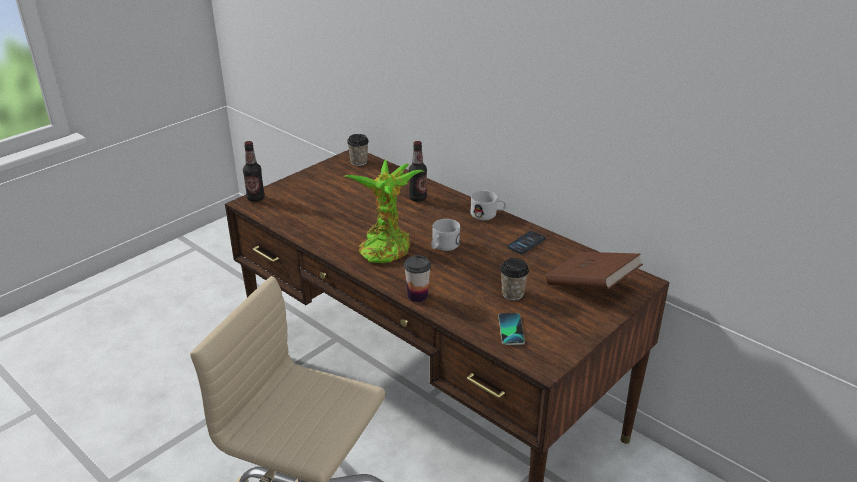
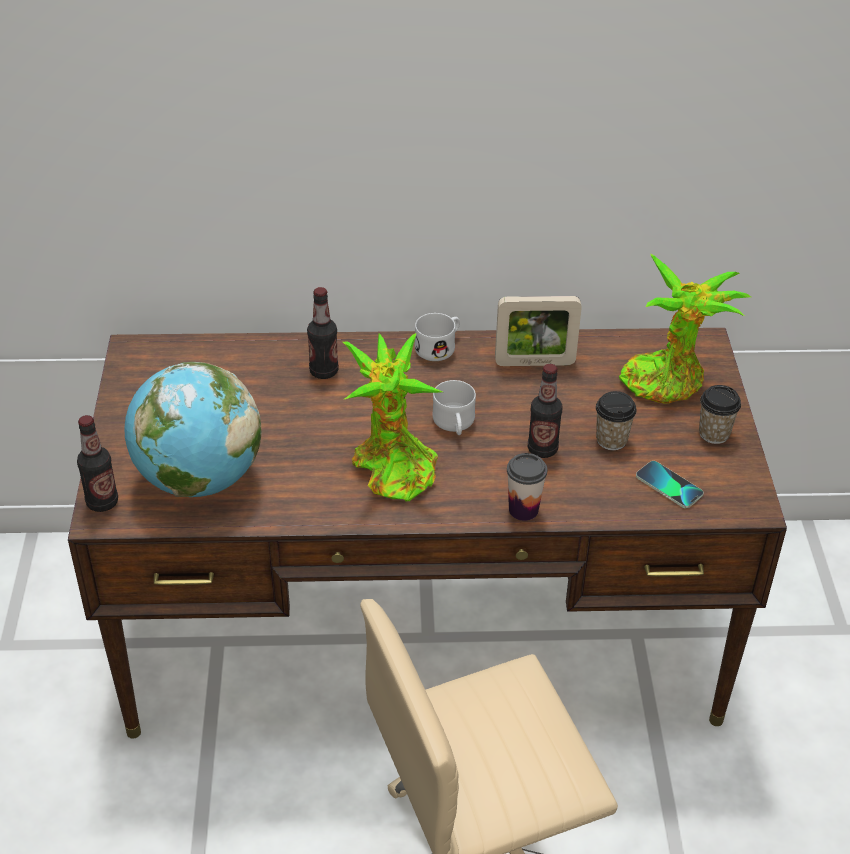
camera: 45 degrees left, 10 degrees up
cup [347,134,369,166] -> cup moved to [699,385,741,444]
phone [507,231,545,254] -> picture frame [495,296,582,366]
brown book [546,252,643,289] -> potted plant [619,253,751,403]
none -> globe [124,362,261,497]
none -> bottle [528,364,563,458]

